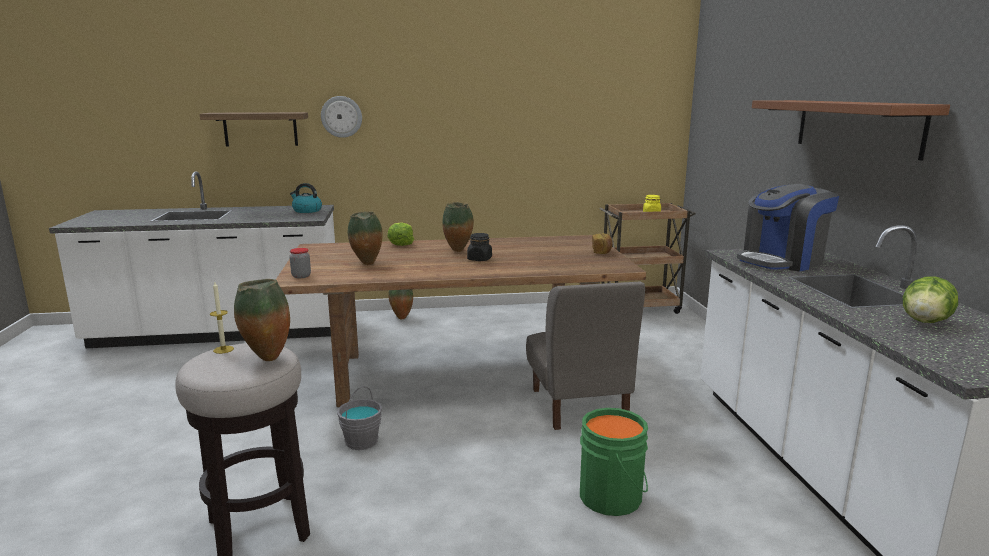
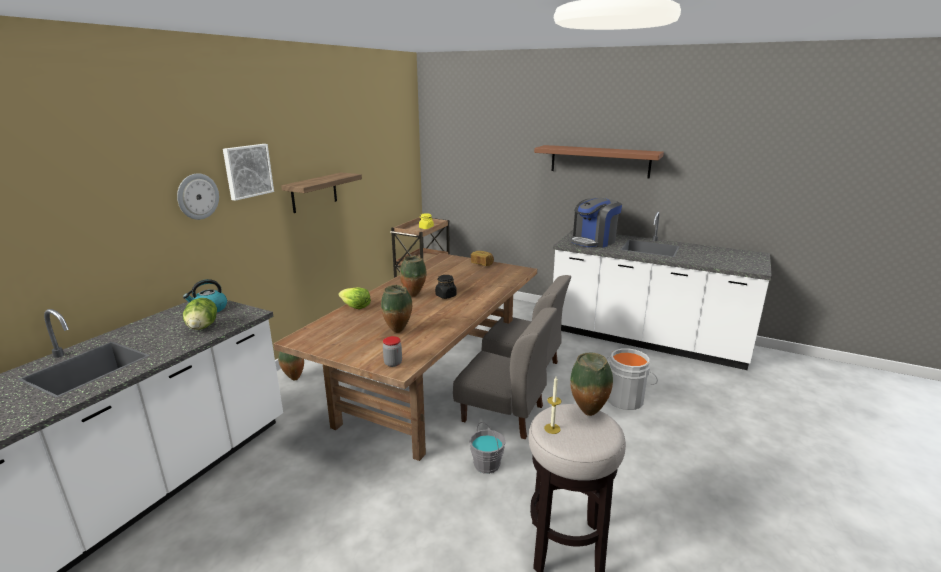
camera: 55 degrees left, 5 degrees up
shelf [200,112,308,146] -> shelf moved to [281,172,362,213]
green bucket [580,408,648,516] -> grey bucket [606,348,658,410]
coffee machine [737,184,839,272] -> coffee machine turned 45 degrees clockwise [569,198,622,248]
lettuce [902,277,958,323] -> lettuce moved to [183,298,217,330]
none -> picture [223,144,274,201]
none -> grey chair [453,307,557,440]

